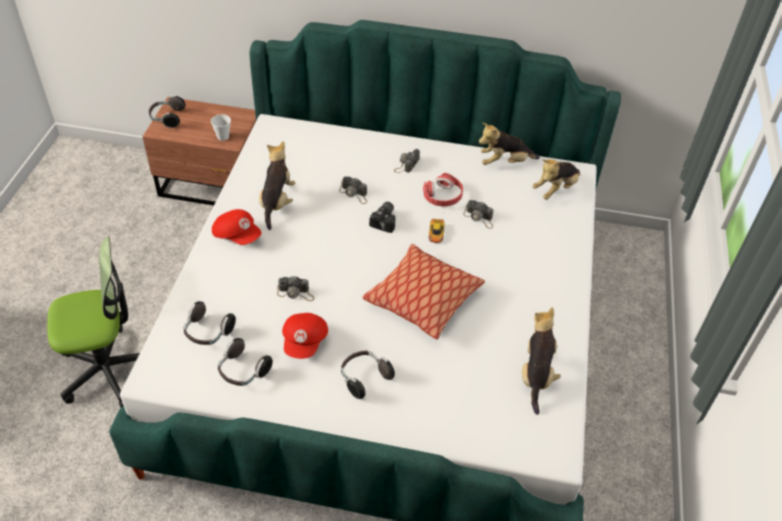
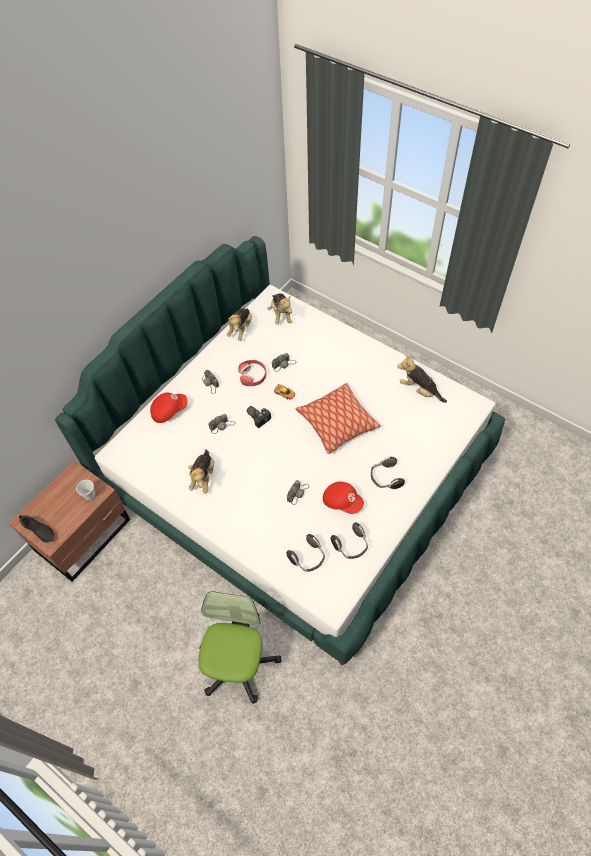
camera: 60 degrees left, 10 degrees up
headphones [149,95,185,128] -> black shoe [19,515,54,543]
red cap [212,209,261,245] -> red cap moved to [150,393,188,423]
plush toy [259,141,295,230] -> plush toy turned 120 degrees counterclockwise [189,449,214,494]

